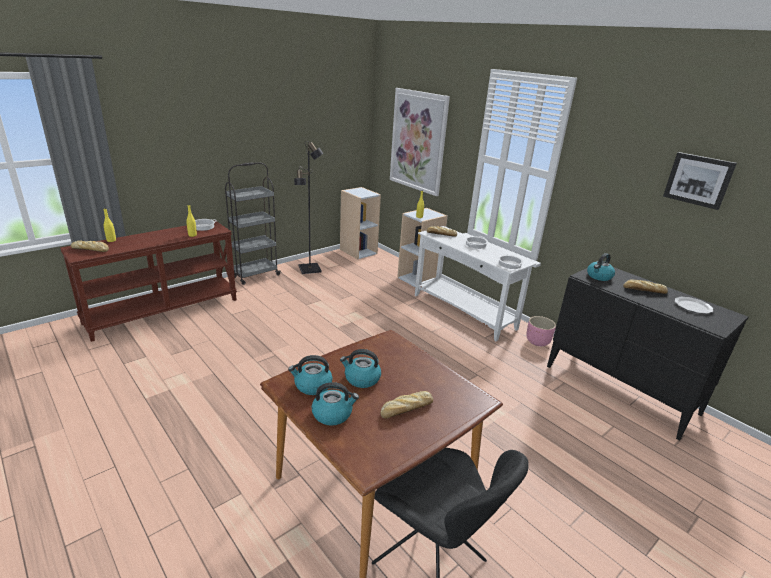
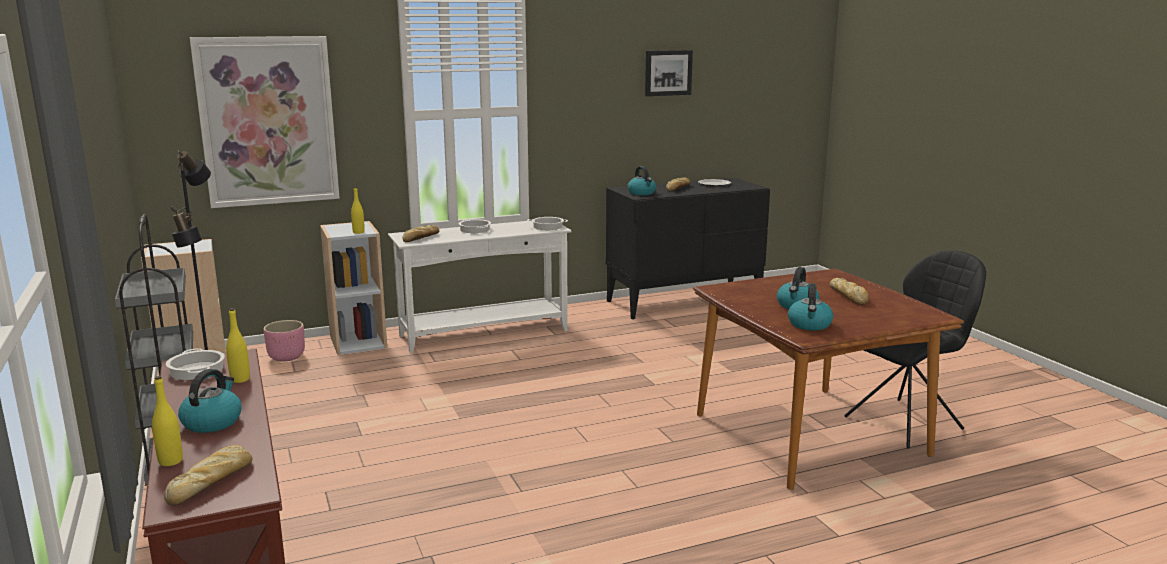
camera: 70 degrees left, 10 degrees down
kettle [312,382,359,426] -> kettle moved to [178,369,242,433]
pink planter [526,316,556,346] -> pink planter moved to [264,320,305,362]

